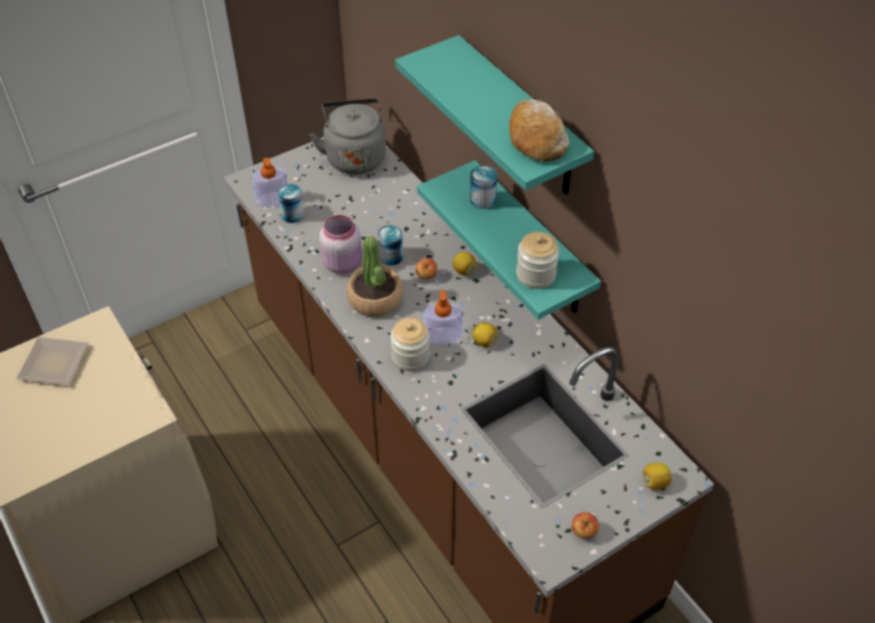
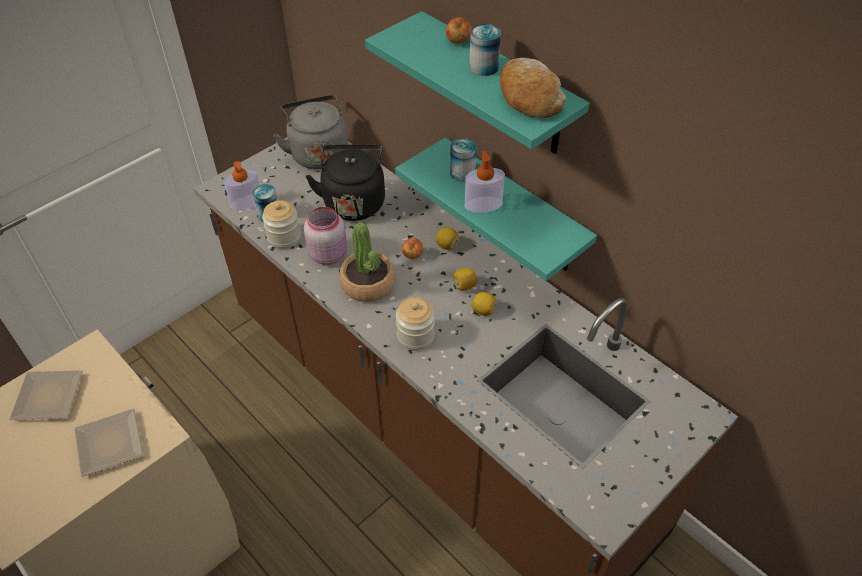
camera: 10 degrees left, 0 degrees up
can [378,225,403,266] -> can moved to [469,24,501,76]
soap dispenser [424,289,463,345] -> soap dispenser moved to [465,151,505,213]
jar [516,232,559,289] -> jar moved to [262,200,301,249]
apple [572,512,599,539] -> apple moved to [446,17,472,44]
lemon [643,463,672,490] -> lemon moved to [453,268,478,291]
none -> plate [74,408,144,477]
none -> black kettle [306,144,385,221]

